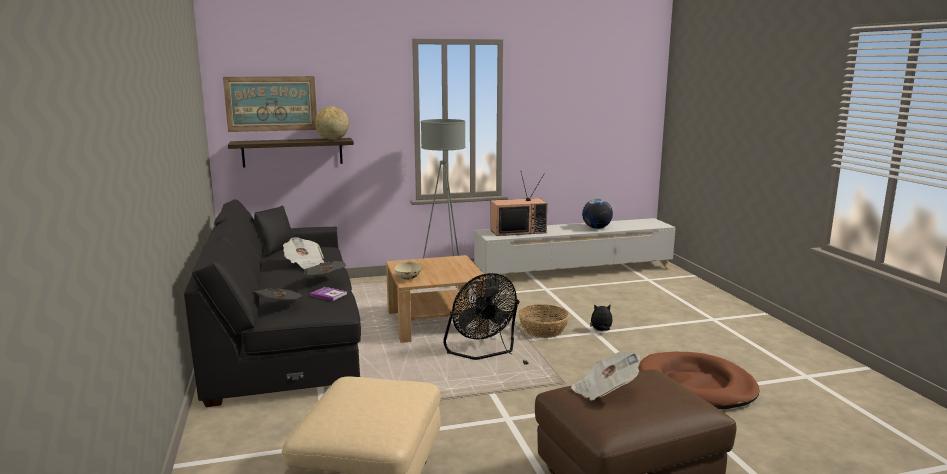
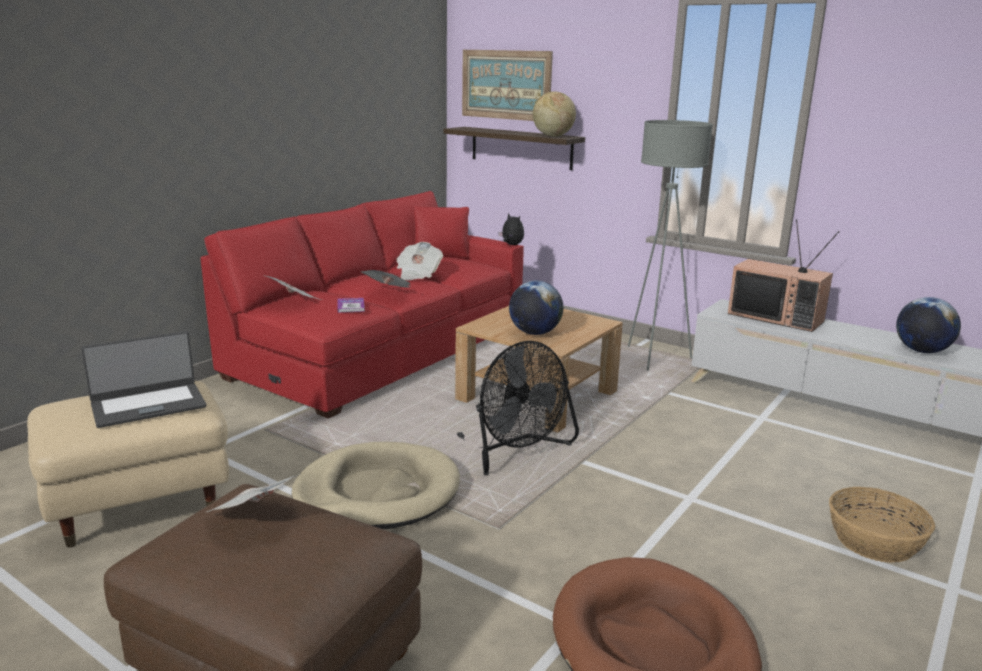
camera: 50 degrees right, 5 degrees up
black sofa [184,199,361,407] -> red sofa [201,191,524,418]
beige bowl [395,262,423,280] -> none
black fan [443,273,528,365] -> black fan turned 120 degrees clockwise [457,341,579,475]
basket [518,304,569,338] -> basket moved to [829,487,935,563]
plush toy [590,304,613,331] -> plush toy moved to [499,213,524,245]
none -> laptop [81,331,206,428]
none -> beige dog bed [291,442,460,529]
none -> globe [509,281,563,335]

